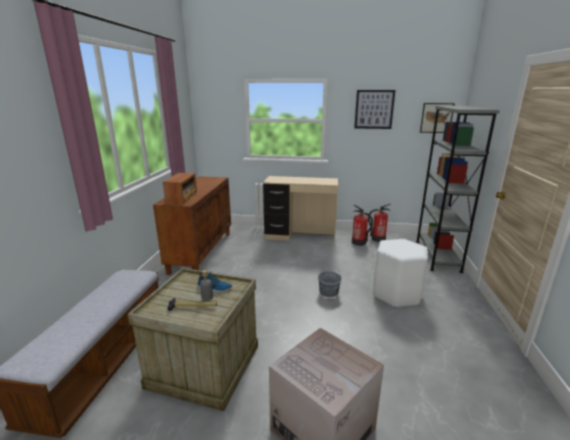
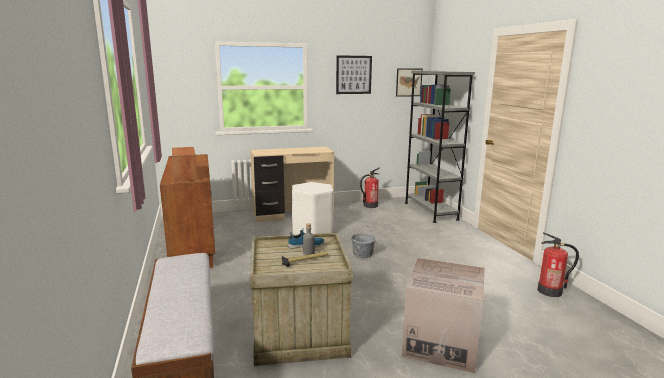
camera: 25 degrees left, 5 degrees down
fire extinguisher [352,205,373,246] -> fire extinguisher moved to [537,233,579,297]
white stool [373,239,428,308] -> white stool moved to [292,182,333,235]

